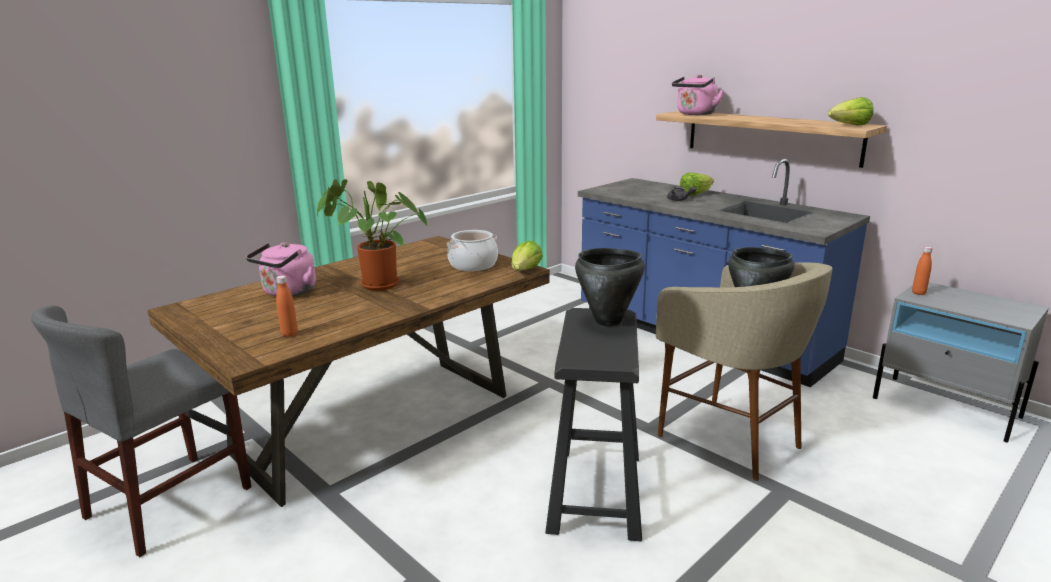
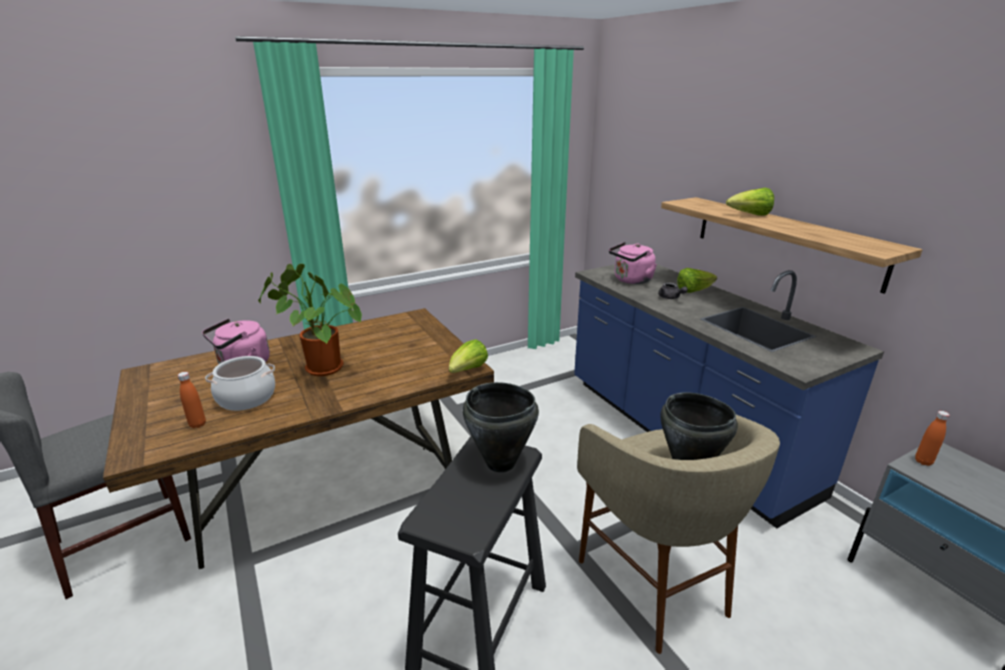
camera: 15 degrees right, 5 degrees up
cooking pot [447,230,498,271] -> cooking pot moved to [205,356,275,411]
pink kettle [672,74,724,115] -> pink kettle moved to [609,242,657,284]
lettuce [828,97,874,126] -> lettuce moved to [726,188,774,216]

